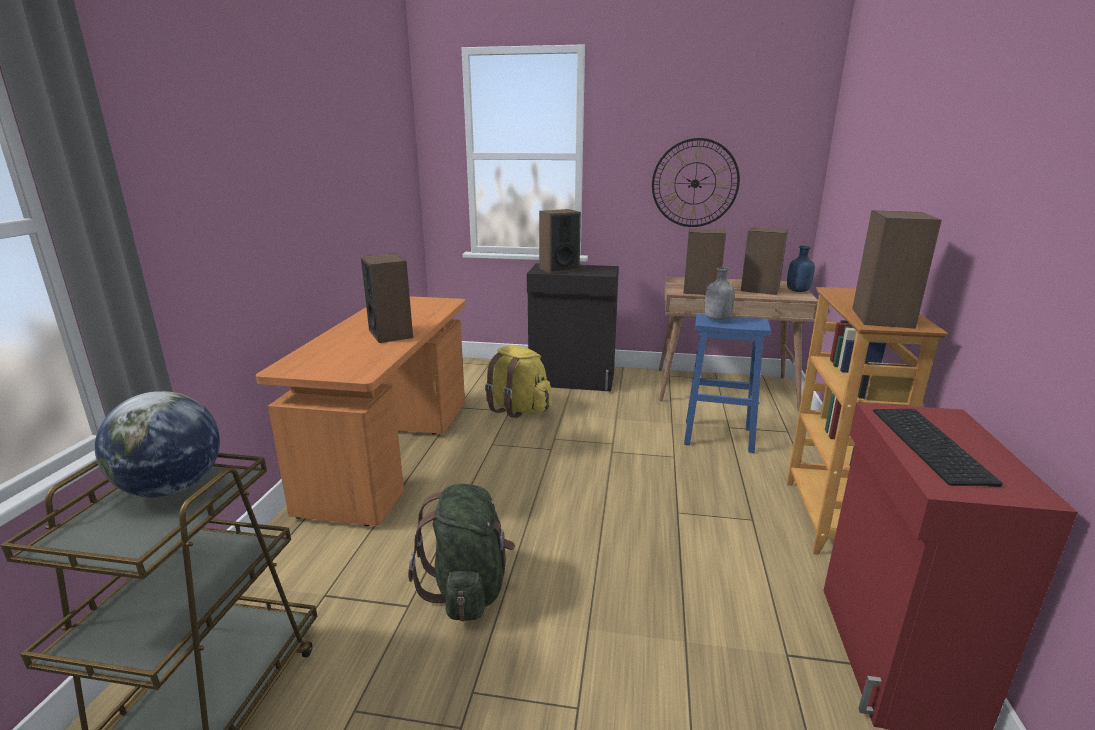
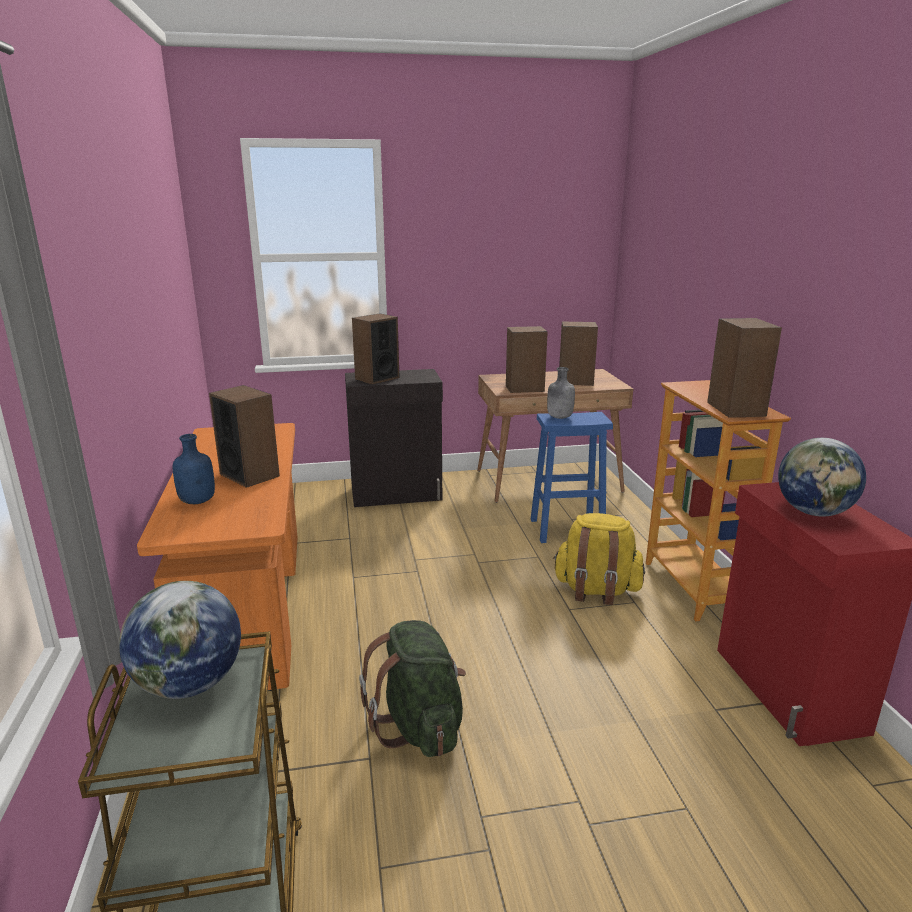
camera: 20 degrees left, 0 degrees up
yellow backpack [485,346,552,418] -> yellow backpack moved to [553,513,645,605]
wall clock [652,138,740,227] -> none
blue bottle [787,246,815,292] -> blue bottle moved to [173,434,215,504]
keyboard [873,409,1003,487] -> globe [778,438,866,517]

